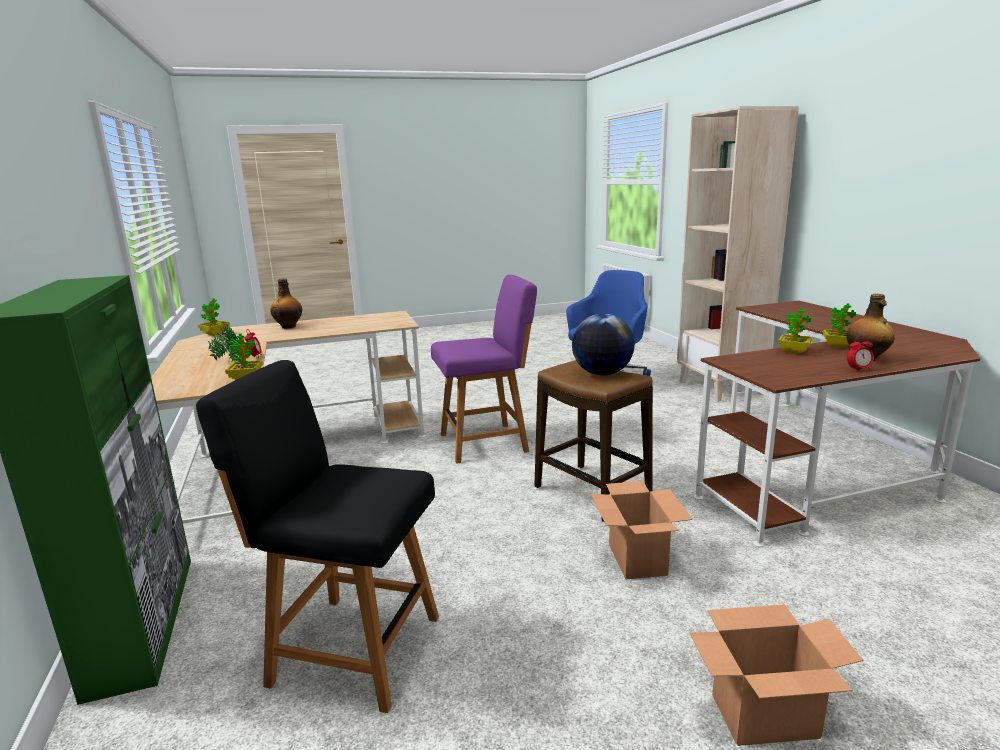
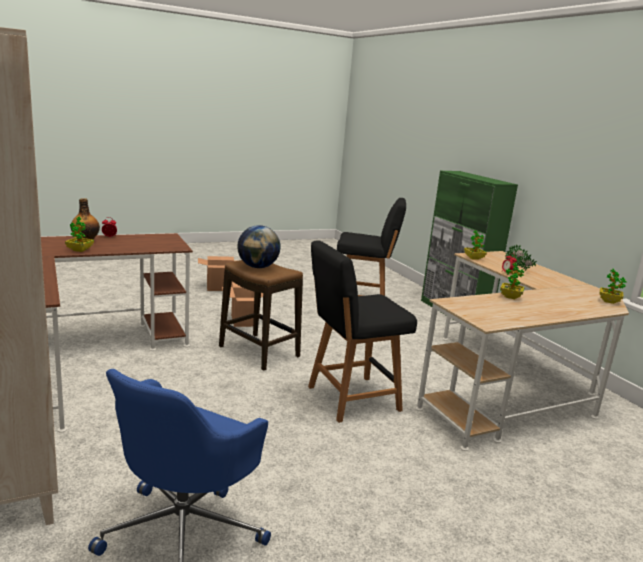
camera: 170 degrees right, 0 degrees up
bottle [270,278,302,329] -> none
purple chair [431,275,537,464] -> black chair [308,240,417,423]
potted plant [778,308,812,354] -> potted plant moved to [500,262,525,299]

